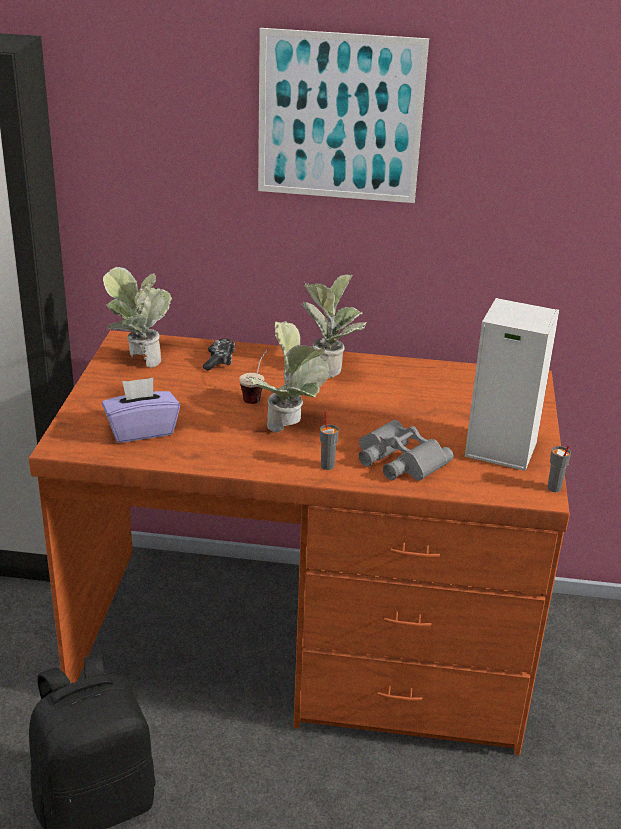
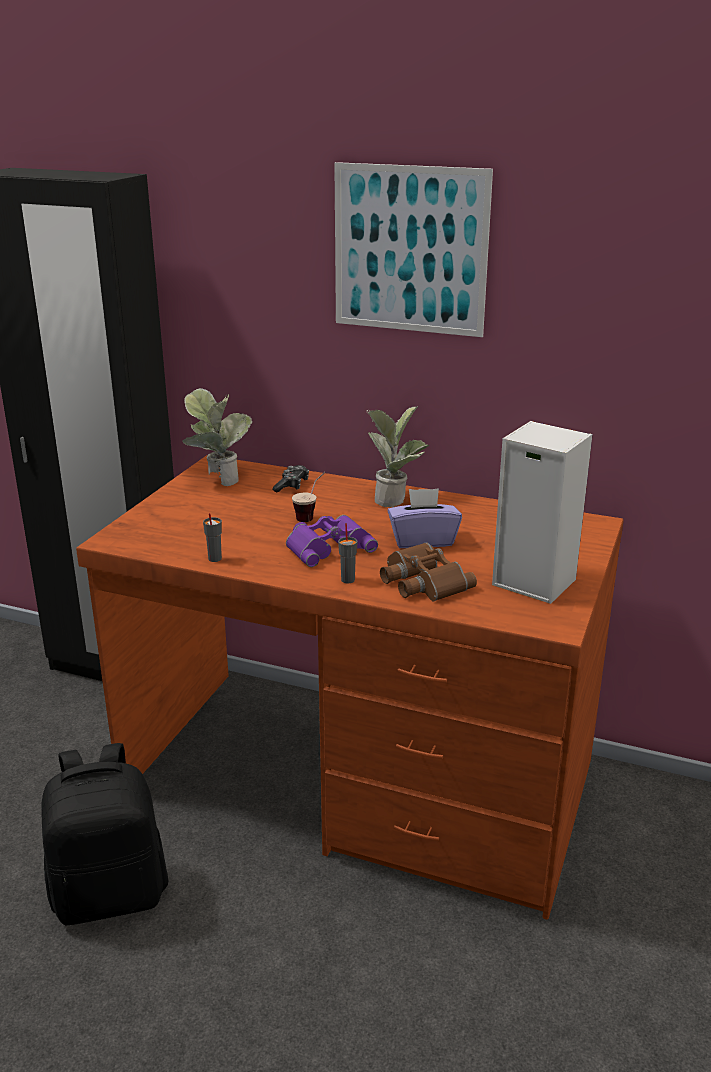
camera: 15 degrees right, 5 degrees down
purple tissue box [102,378,180,443] -> purple tissue box moved to [388,488,462,548]
potted plant [246,321,330,433] -> purple binoculars [286,515,378,567]
grey binoculars [359,420,454,481] -> brown binoculars [380,542,477,601]
grey cup [547,445,571,492] -> grey cup moved to [203,513,222,562]

